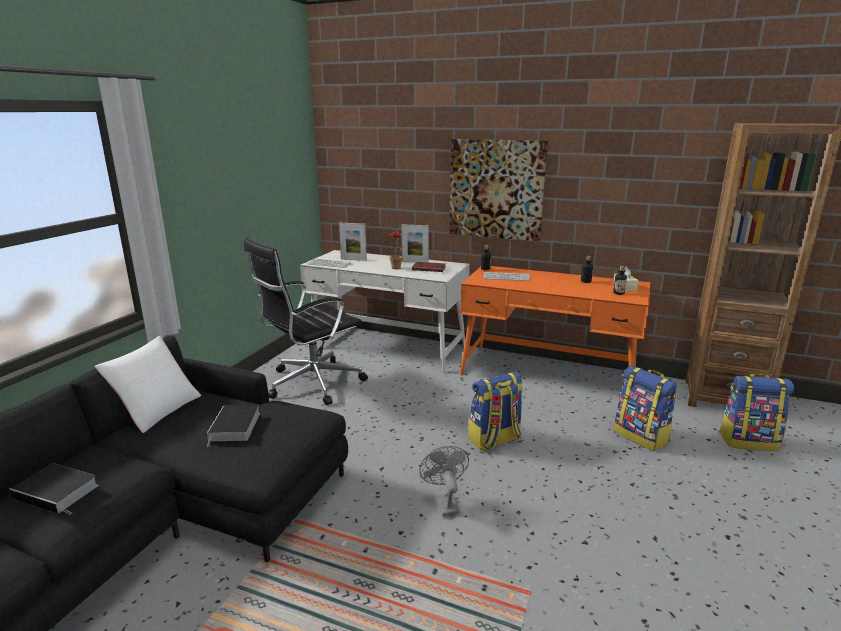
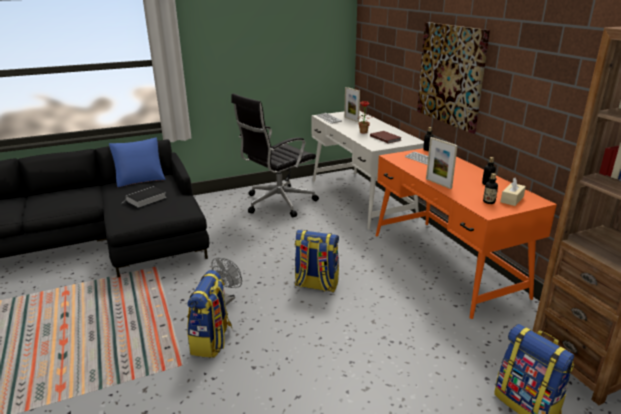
camera: 45 degrees right, 5 degrees up
book [9,463,99,515] -> none
white pillow [95,336,201,433] -> blue pillow [109,138,166,187]
black office chair [244,238,368,405] -> black office chair turned 45 degrees counterclockwise [231,93,319,218]
picture frame [401,224,429,263] -> picture frame moved to [426,137,458,189]
backpack [614,366,677,451] -> backpack moved to [187,270,232,358]

